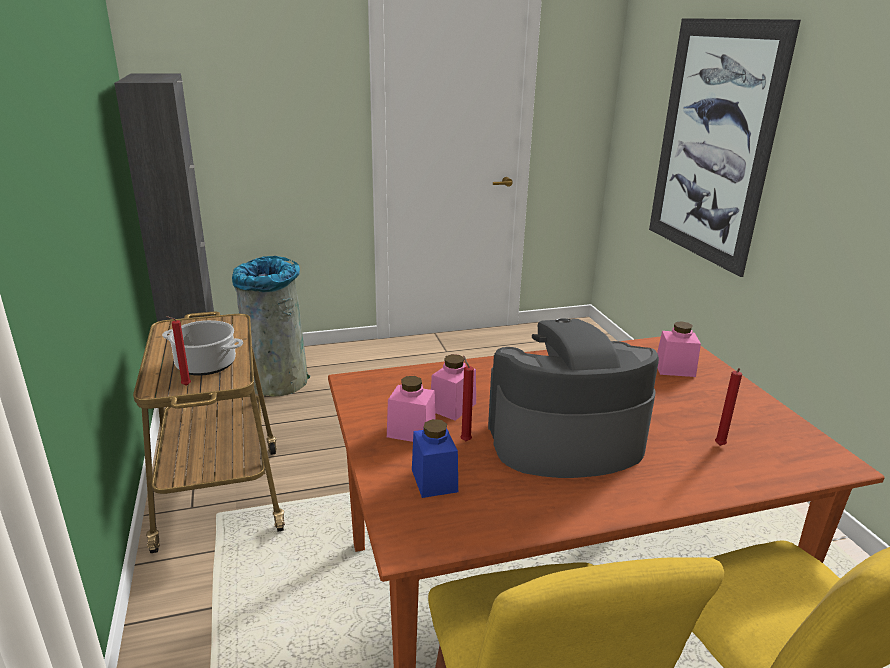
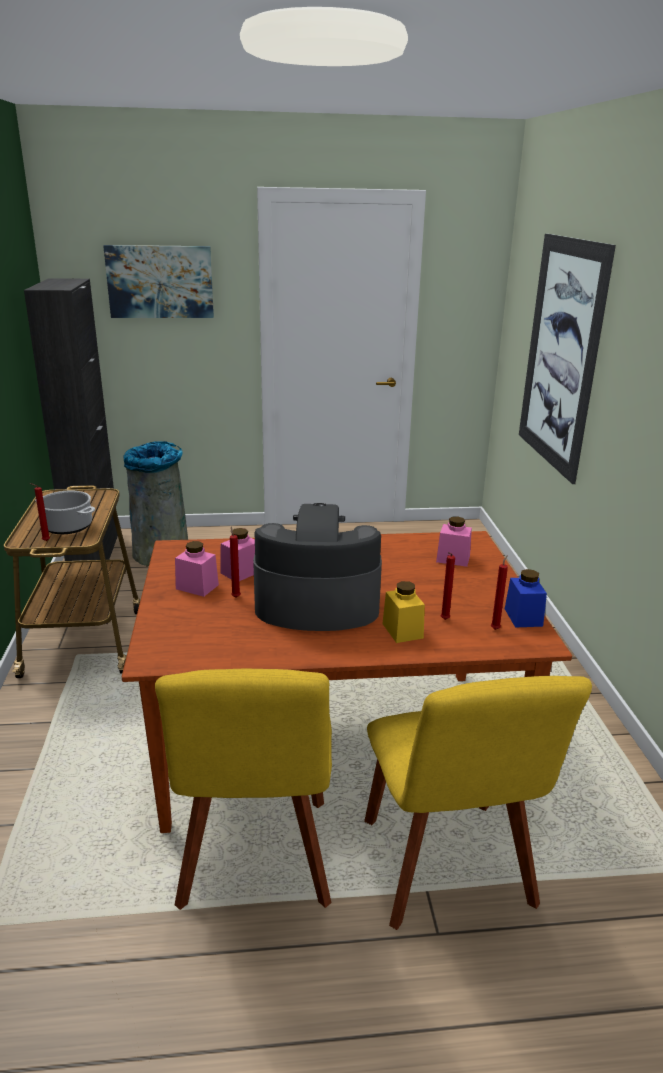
camera: 10 degrees right, 0 degrees up
blue jar [412,419,458,498] -> blue jar moved to [505,569,547,628]
none -> picture [103,245,214,318]
none -> yellow jar [382,581,425,643]
none -> red candle [491,555,508,630]

